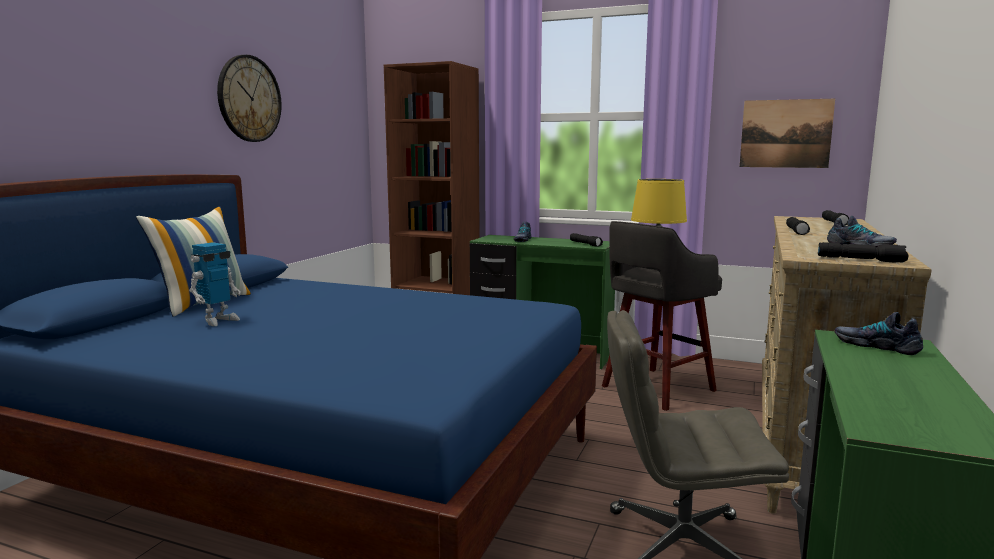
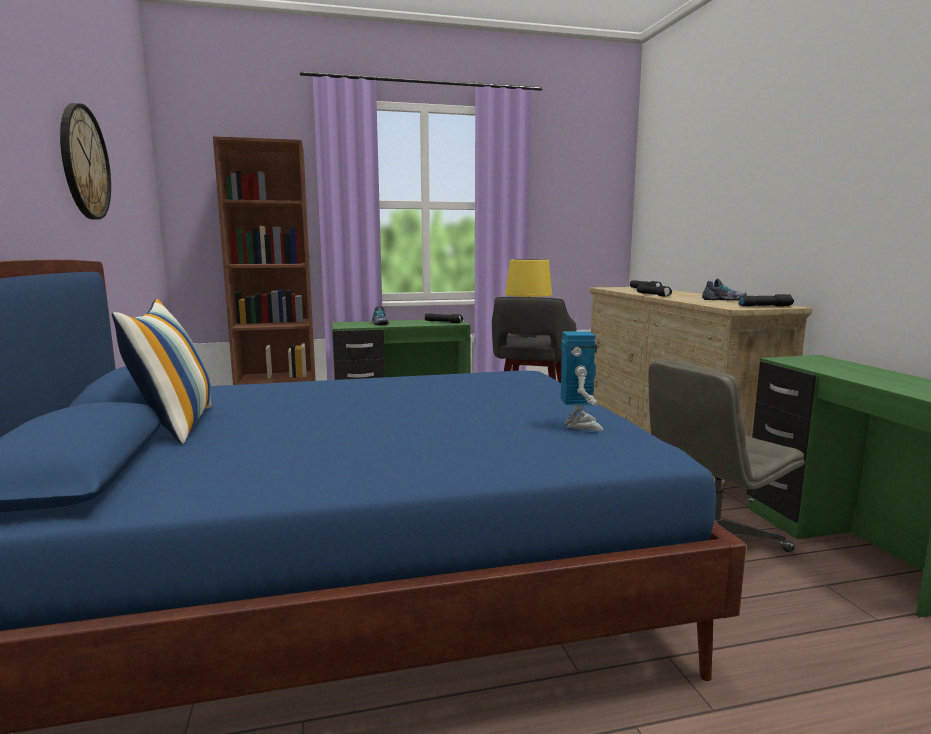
camera: 35 degrees left, 0 degrees up
toy robot [189,242,241,326] -> toy robot moved to [561,331,603,431]
picture [740,99,835,168] -> none
shoe [835,312,923,355] -> none

